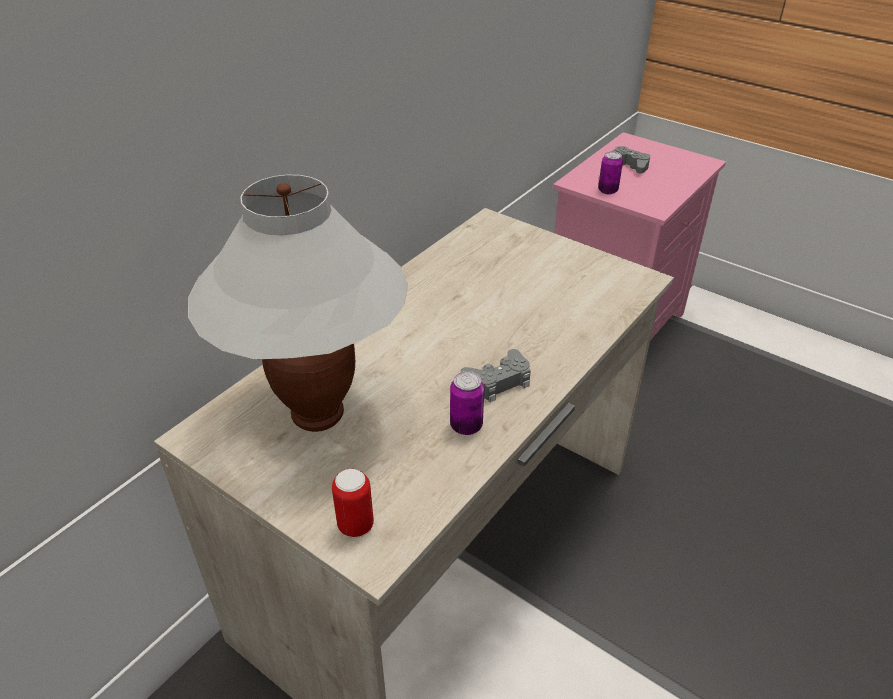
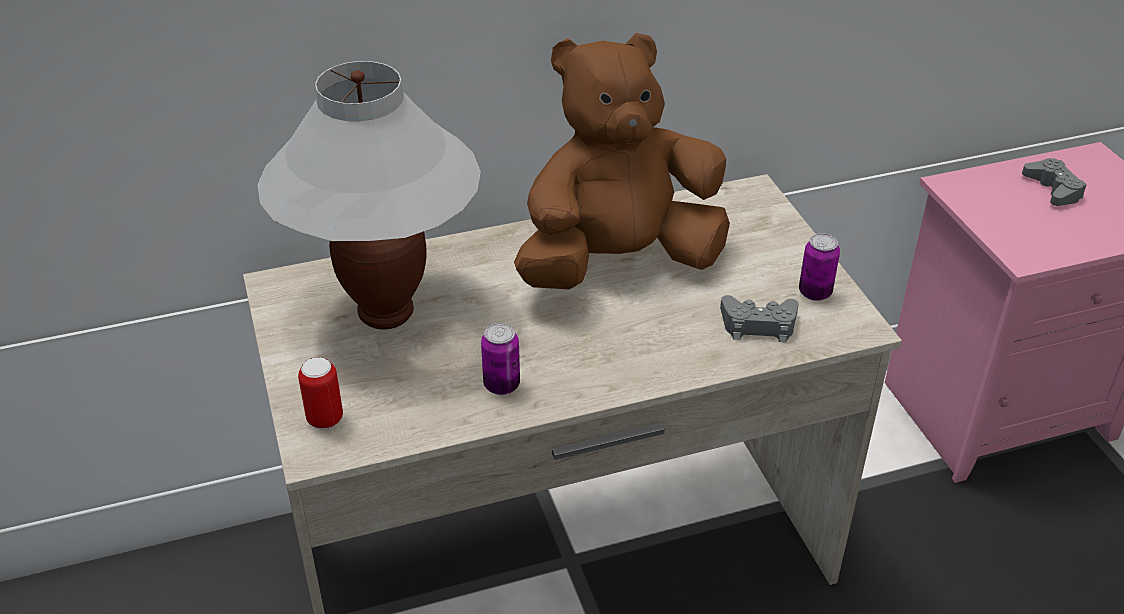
camera: 35 degrees right, 0 degrees up
grey game controller [460,349,531,402] -> grey game controller moved to [720,295,799,342]
can [598,151,623,194] -> can moved to [799,233,840,301]
none -> brown plush toy [514,33,730,290]

